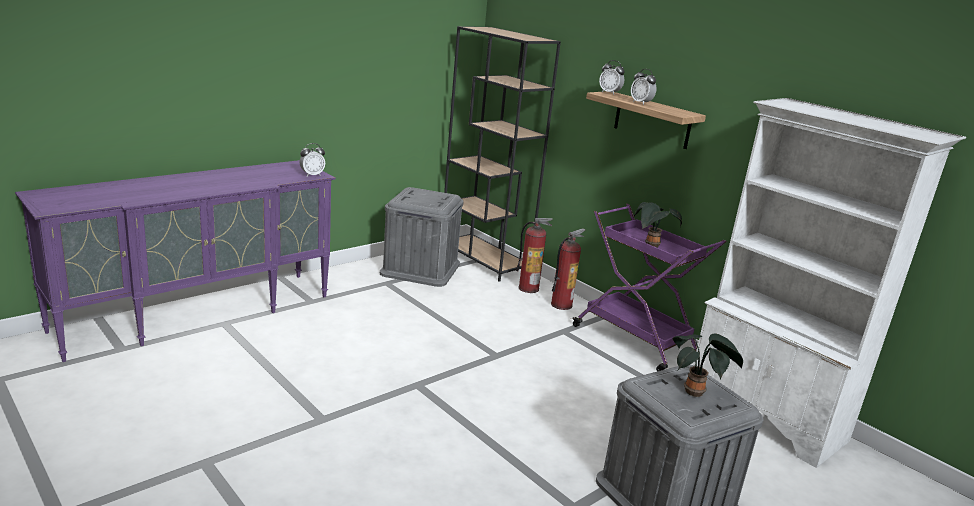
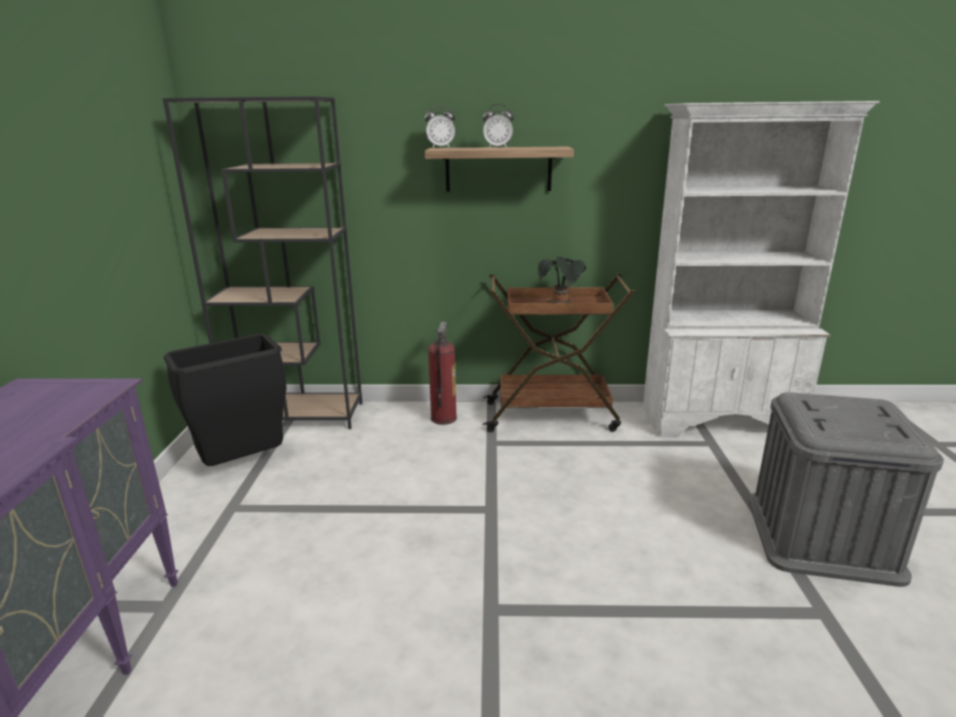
camera: 45 degrees left, 0 degrees up
alarm clock [300,143,325,176] -> none
grey storage box [380,187,464,287] -> black trash can [164,334,287,466]
fire extinguisher [516,218,553,293] -> none
purple cart [573,204,727,371] -> brown cart [483,273,636,432]
potted plant [673,333,743,397] -> none

